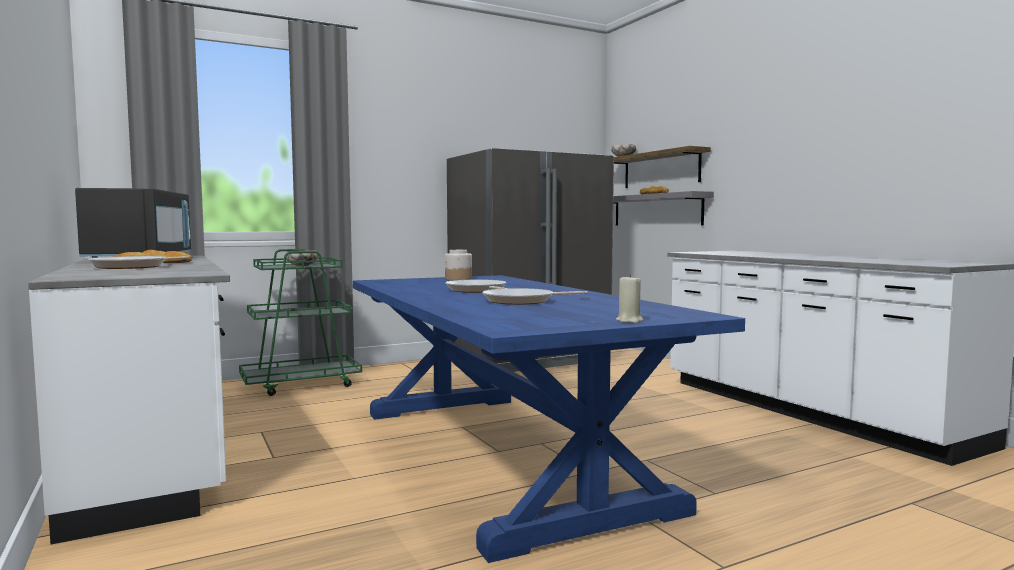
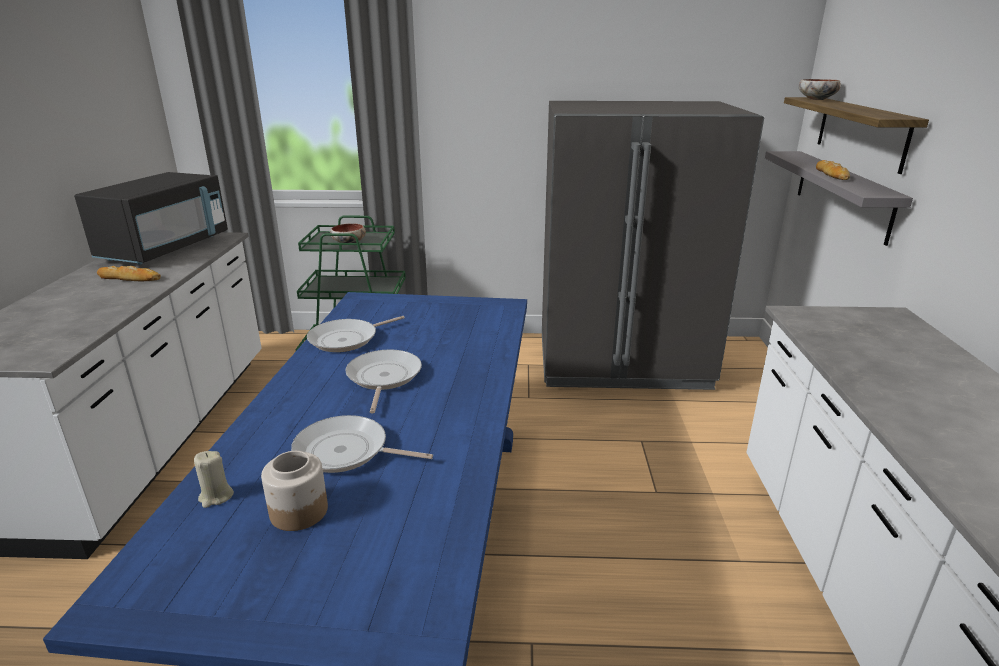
camera: 30 degrees right, 20 degrees up
frying pan [88,256,189,269] -> frying pan moved to [307,316,405,352]
jar [445,250,472,281] -> jar moved to [261,451,328,531]
beige candle [616,274,643,323] -> beige candle moved to [194,451,234,508]

